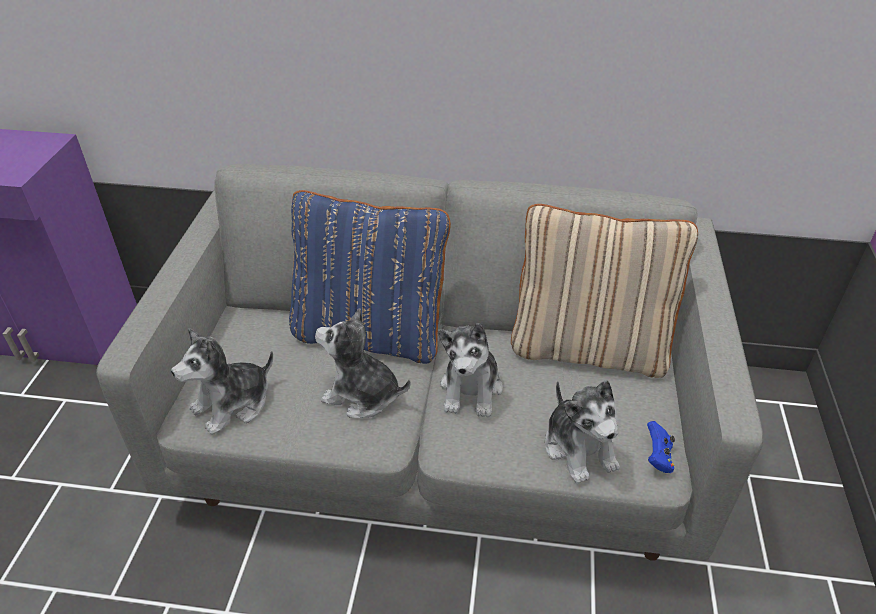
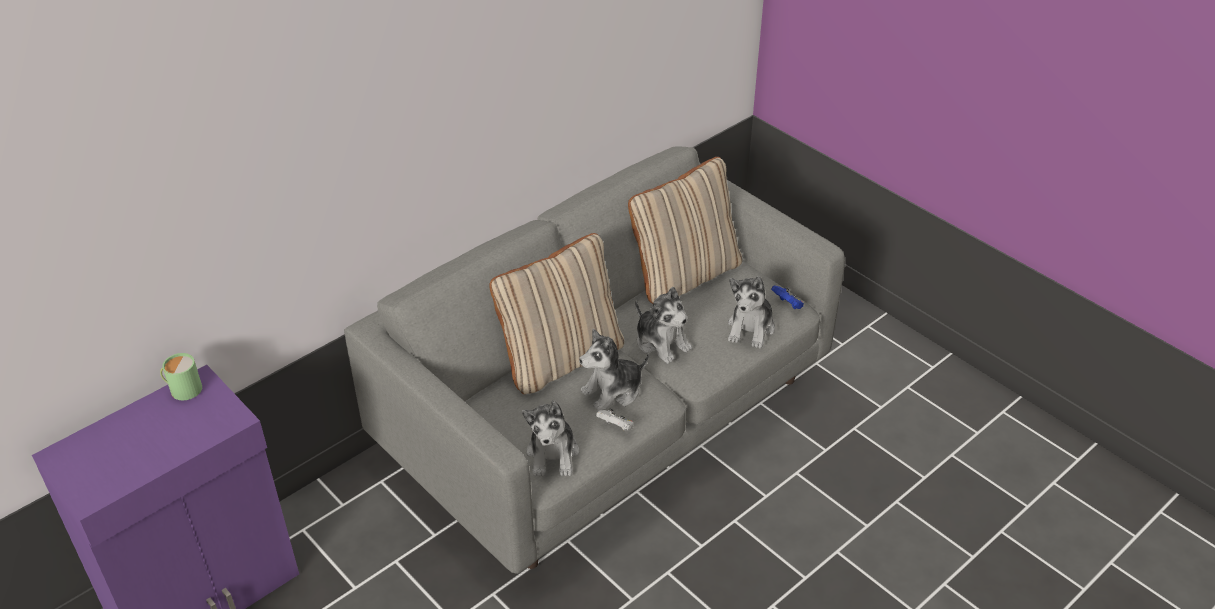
camera: 50 degrees left, 0 degrees up
blue pillow [289,190,451,364] -> beige pillow [489,233,624,394]
plush toy [545,380,620,484] -> plush toy turned 90 degrees clockwise [728,276,775,349]
none -> green mug [160,353,202,400]
none -> white game controller [596,409,634,431]

